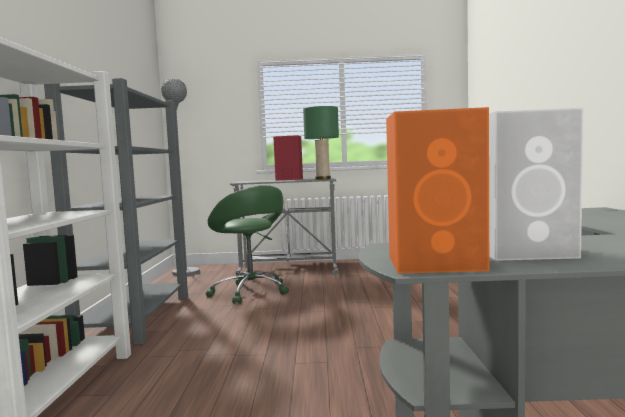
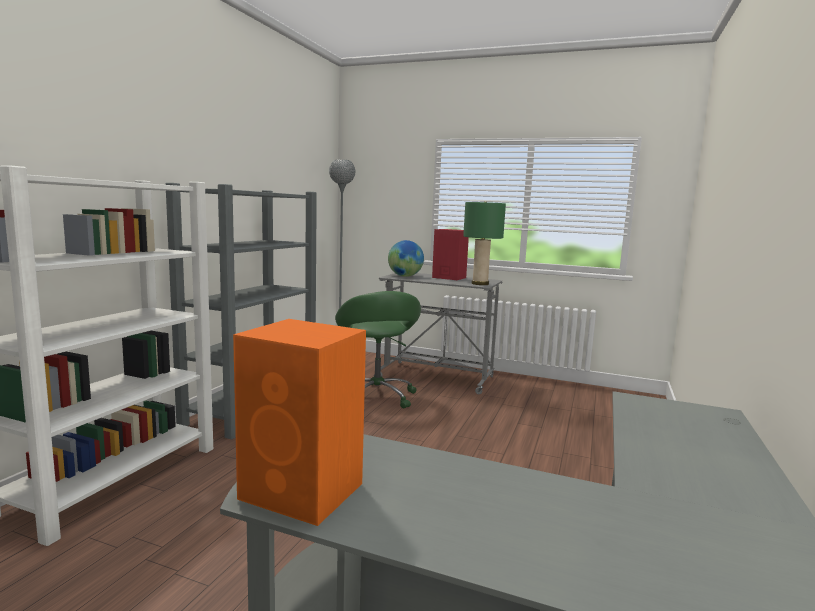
camera: 20 degrees right, 5 degrees up
white speaker [489,108,583,261] -> none
none -> globe [388,240,424,277]

